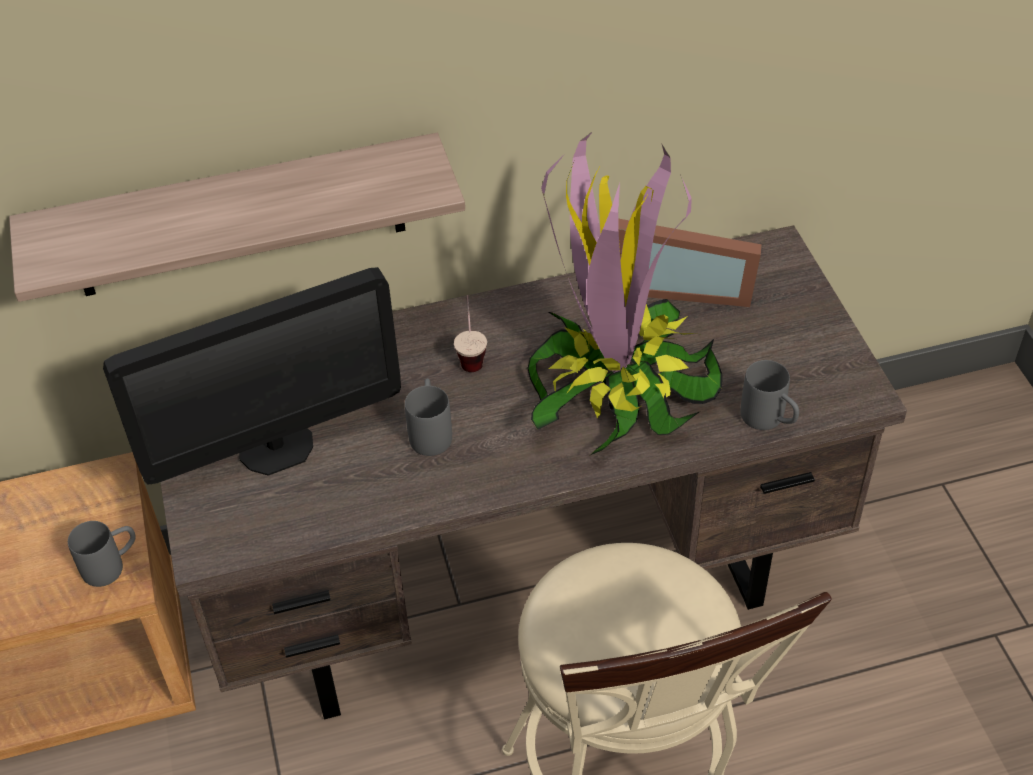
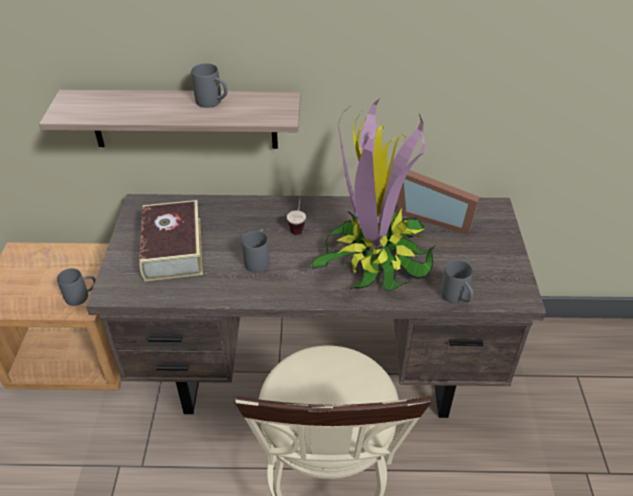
camera: 15 degrees right, 5 degrees down
monitor [103,267,401,485] -> book [139,200,203,281]
none -> grey mug [191,63,227,108]

